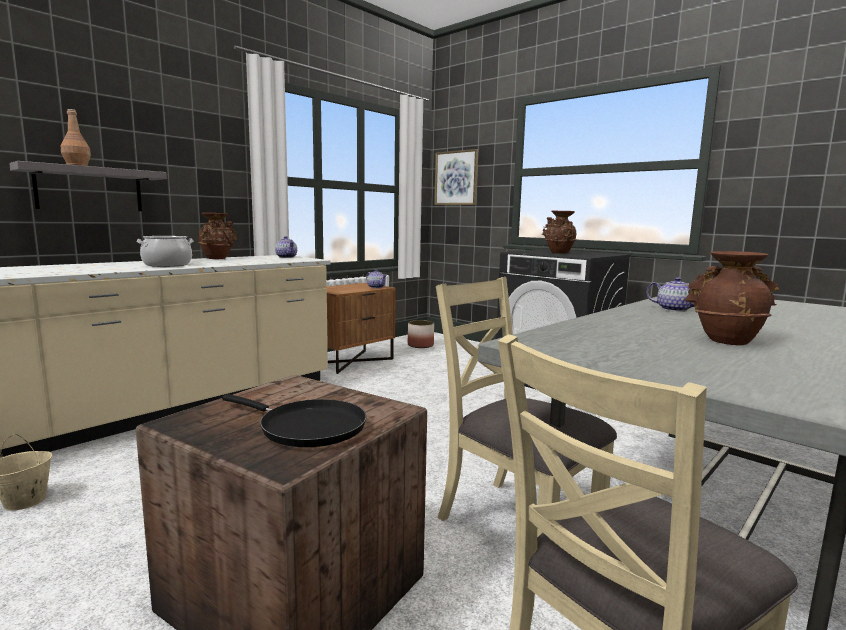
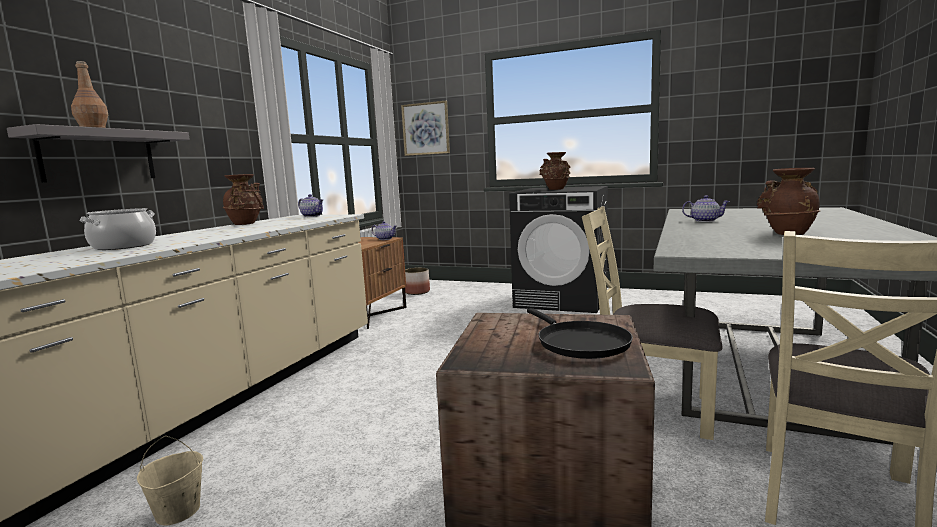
camera: 20 degrees left, 0 degrees up
cooking pot [137,236,194,267] -> cooking pot moved to [79,208,156,250]
black frying pan [222,394,367,447] -> black frying pan turned 60 degrees clockwise [527,308,633,359]

